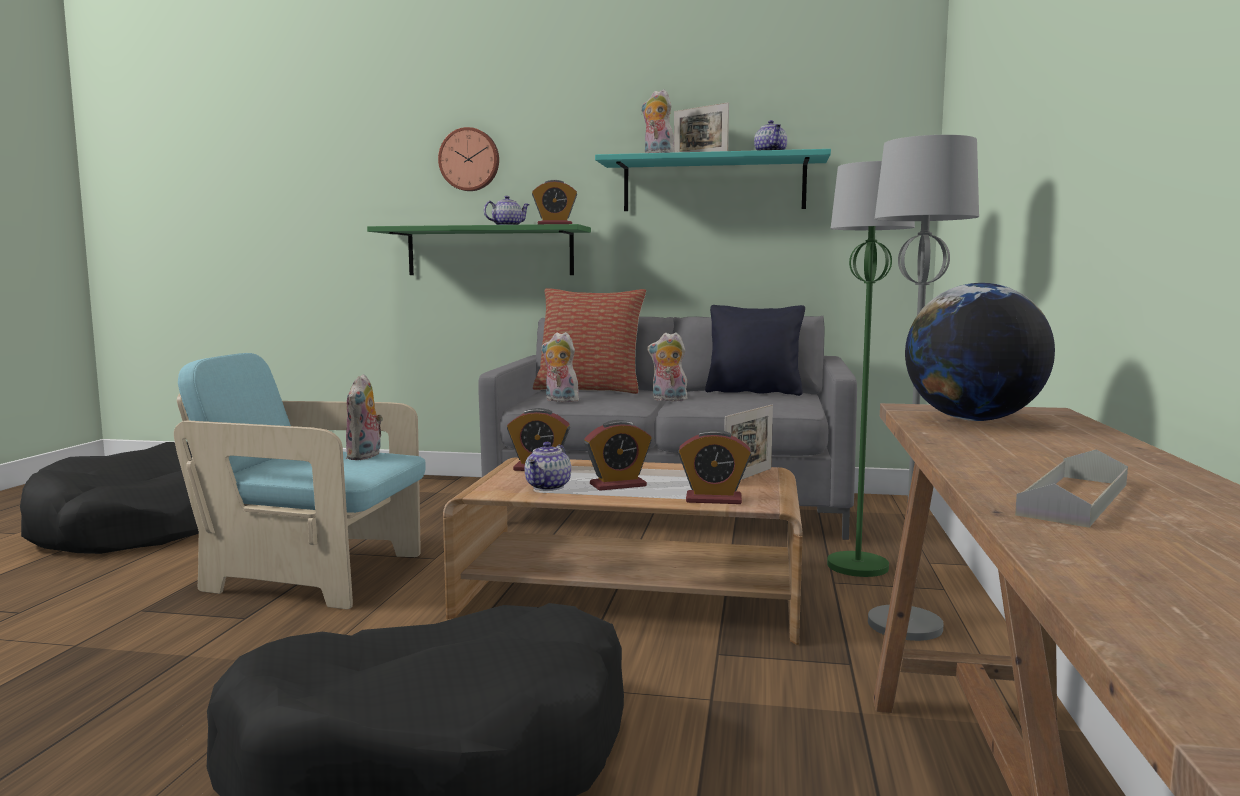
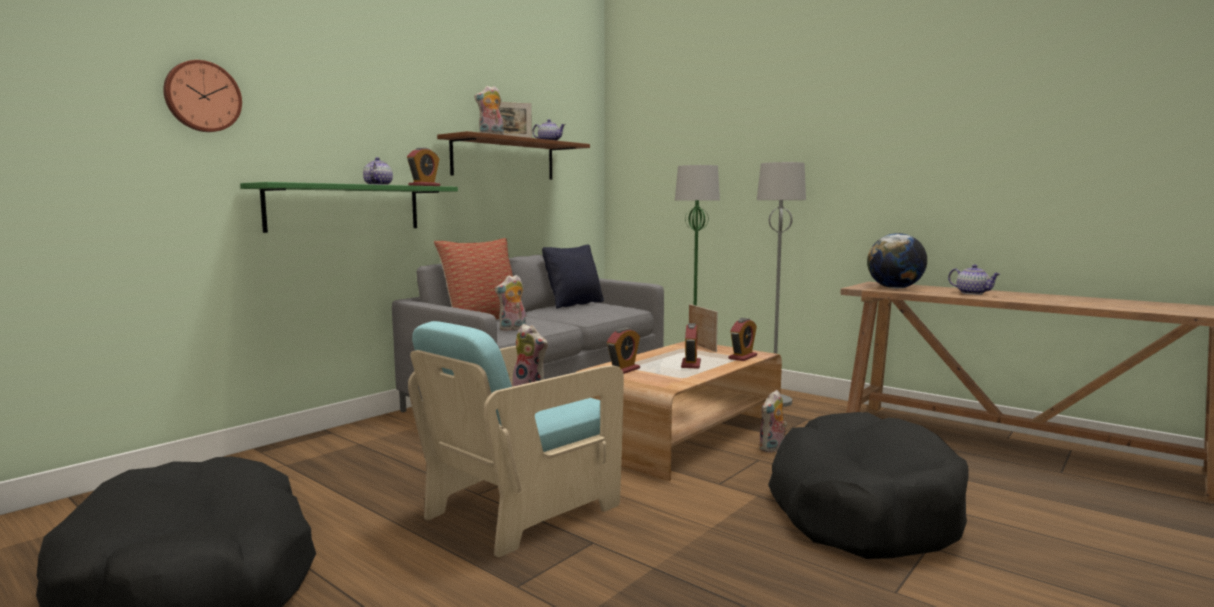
camera: 60 degrees left, 0 degrees up
wall clock [438,127,499,191] -> wall clock moved to [163,60,242,132]
teapot [525,442,571,491] -> teapot moved to [948,264,1000,295]
turquoise shelf [595,149,831,211] -> brown shelf [437,131,590,180]
plush toy [647,332,689,401] -> plush toy moved to [759,390,787,453]
grey tray [1015,449,1128,528] -> none

